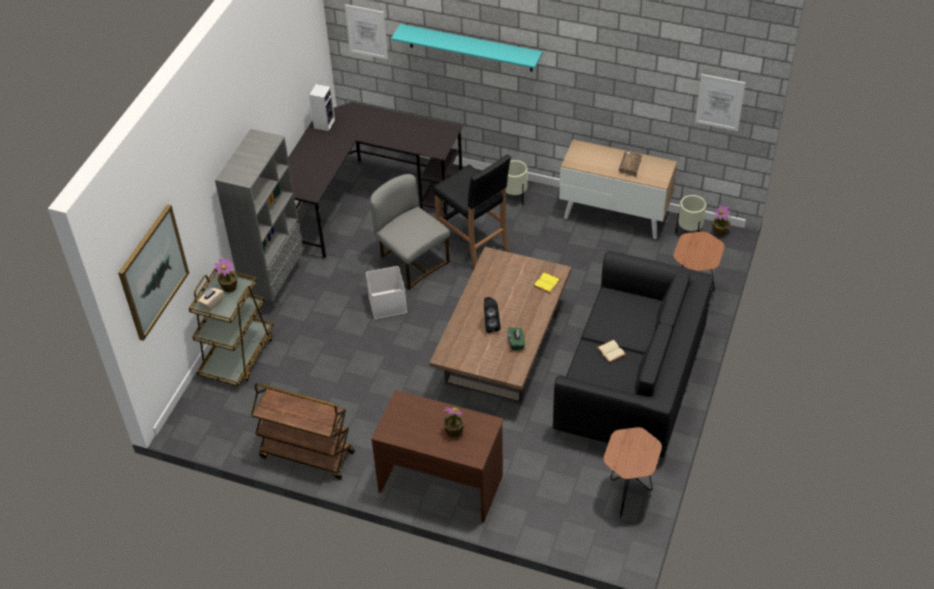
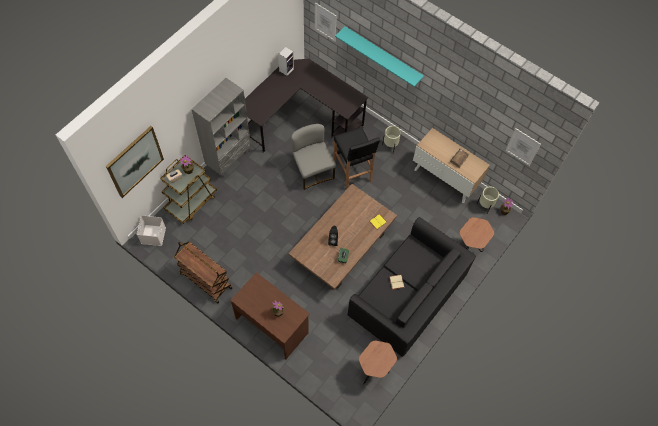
camera: 15 degrees right, 15 degrees up
white storage box [366,266,407,319] -> white storage box moved to [137,216,166,246]

